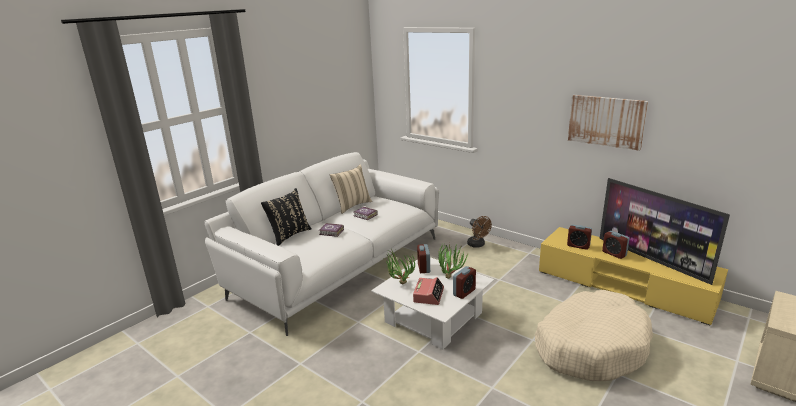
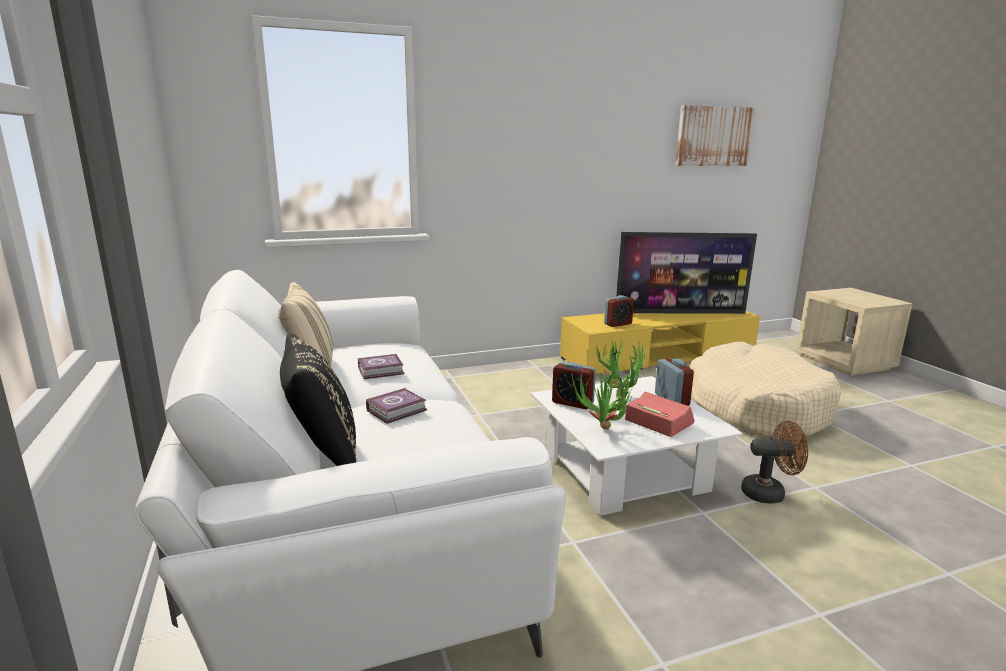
camera: 60 degrees left, 5 degrees down
brown fan [467,216,492,248] -> brown fan moved to [741,421,808,504]
picture [568,95,648,151] -> picture moved to [675,105,755,166]
alarm clock [602,231,630,259] -> none

